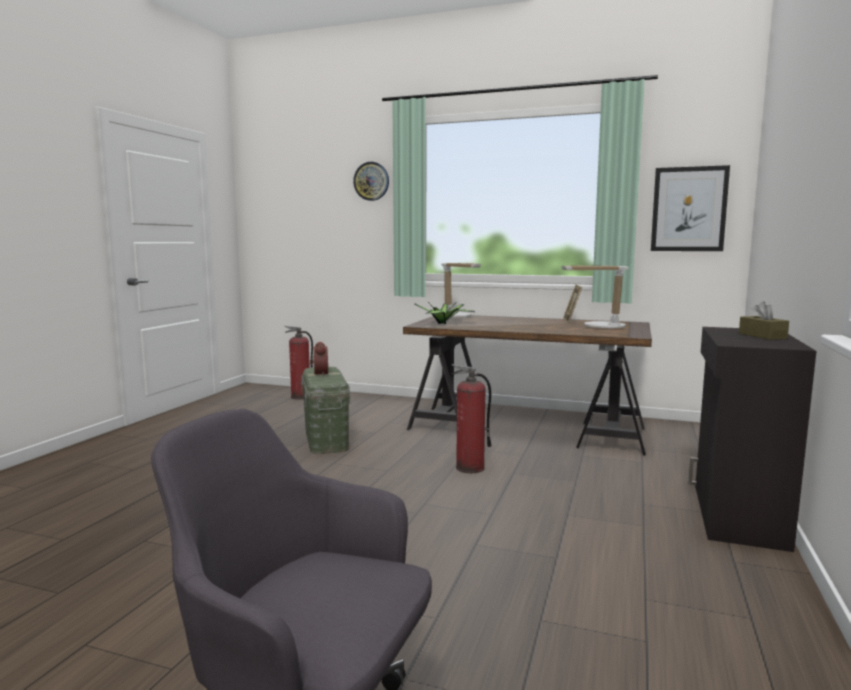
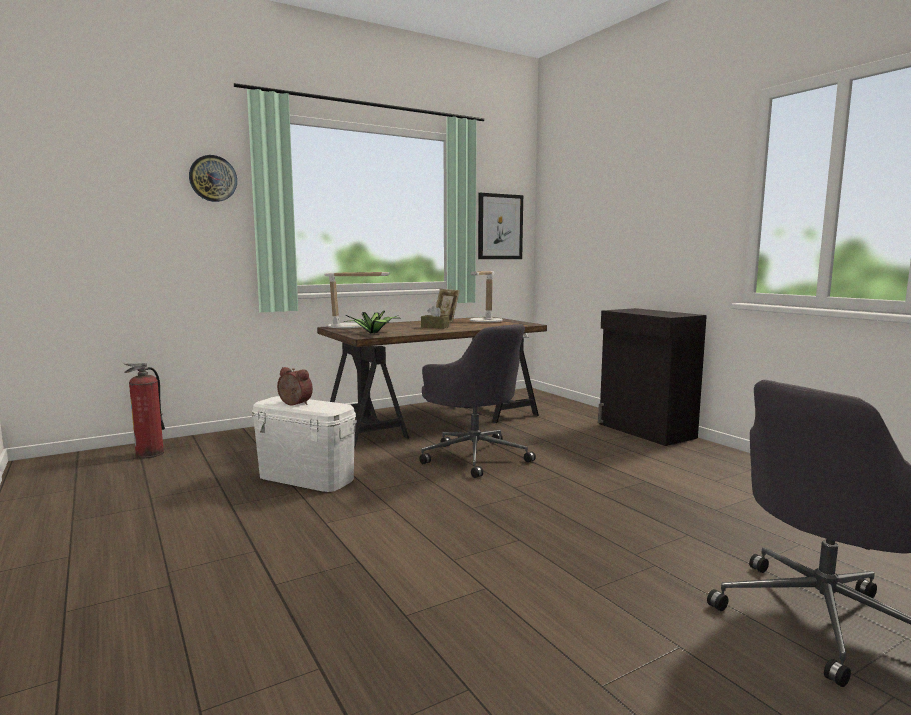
camera: 50 degrees left, 0 degrees up
green storage box [301,367,350,454] -> white storage box [252,396,357,492]
fire extinguisher [452,364,492,473] -> grey office chair [419,324,536,478]
brown tissue box [739,301,789,340] -> brown tissue box moved to [421,306,449,329]

